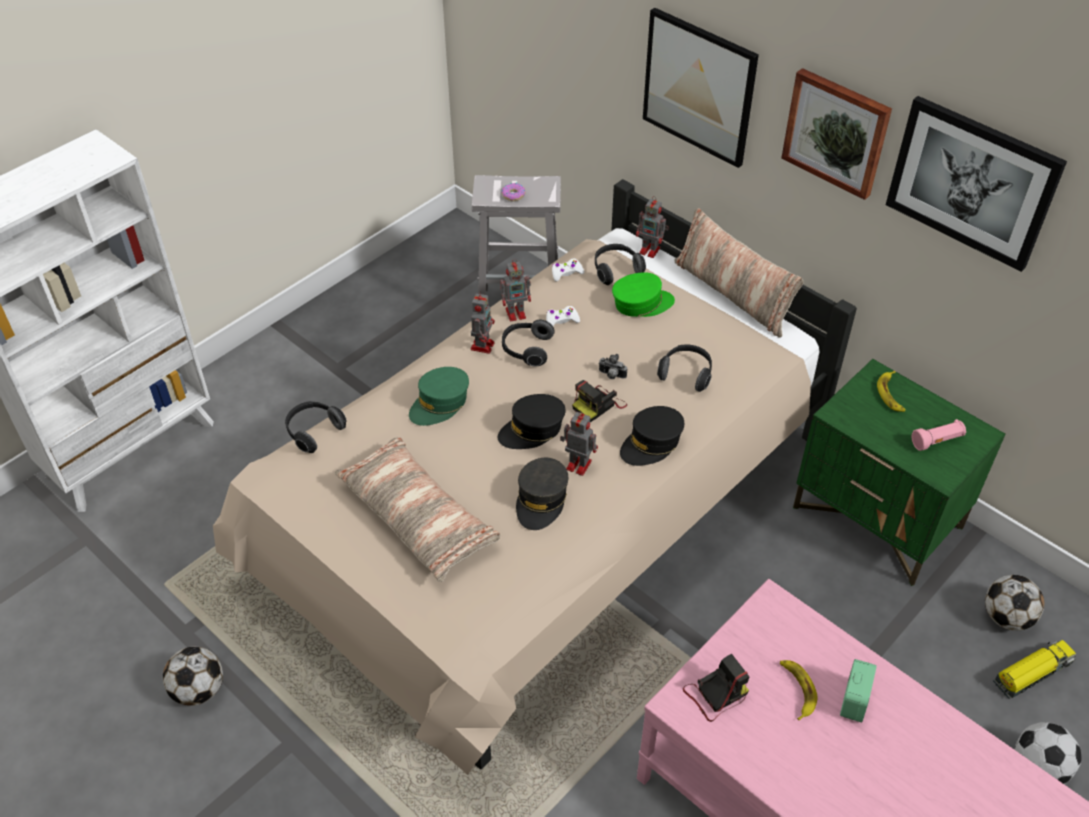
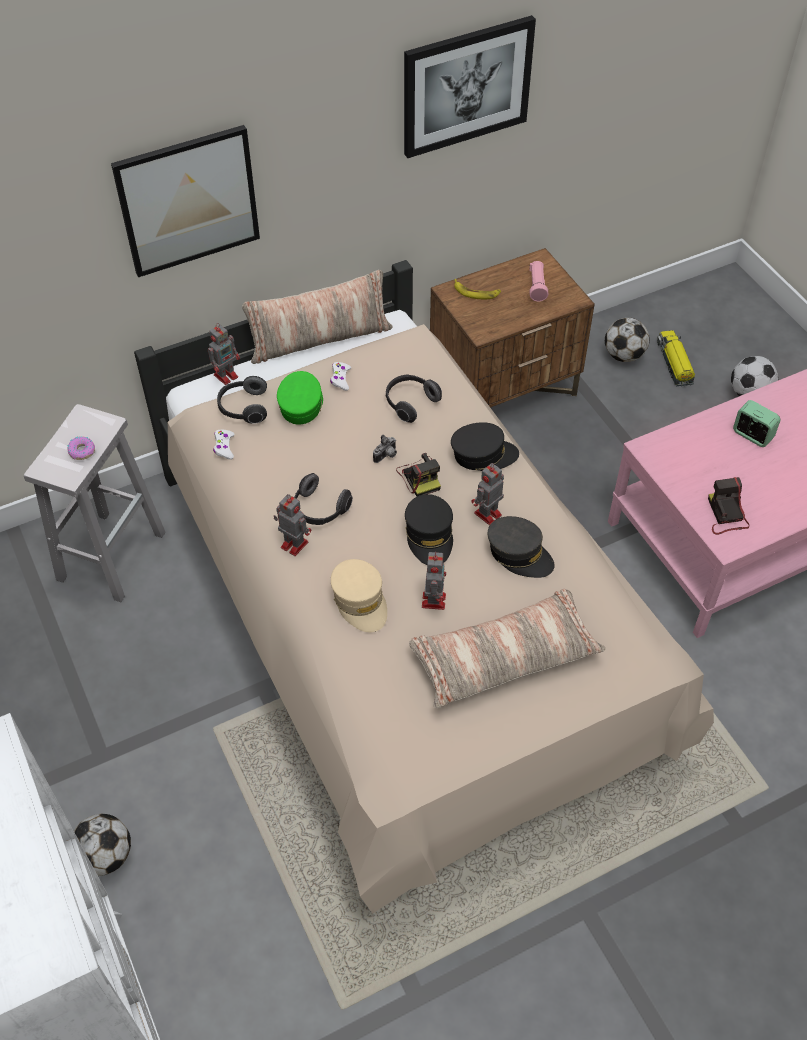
camera: 70 degrees left, 5 degrees up
football [163,647,223,706] -> football moved to [74,814,131,876]
headphones [285,401,347,453] -> none
green cap [409,367,469,426] -> beige cap [331,559,387,632]
toy robot [500,259,531,321] -> toy robot moved to [422,552,446,610]
white game controller [546,306,580,326] -> white game controller moved to [330,362,351,391]
black cap [620,406,684,466] -> black cap turned 75 degrees counterclockwise [451,422,519,471]
banana [780,660,817,720] -> none
picture [781,68,892,200] -> none
green nightstand [793,359,1006,586] -> brown nightstand [430,248,595,408]

